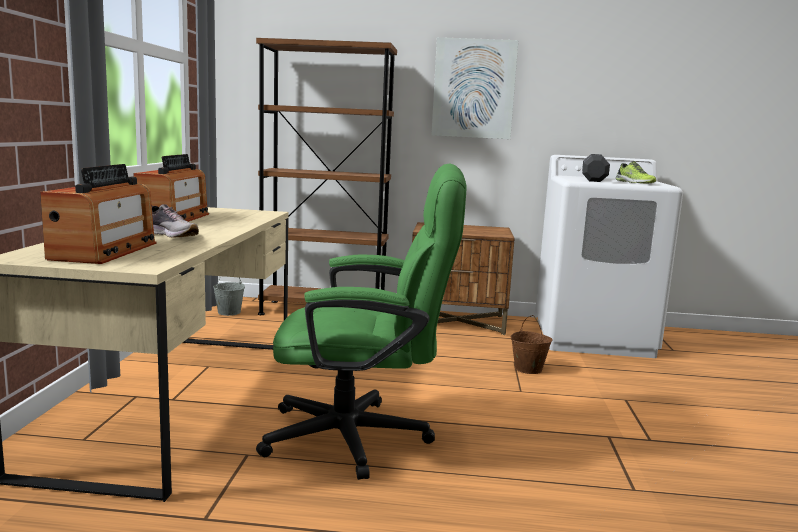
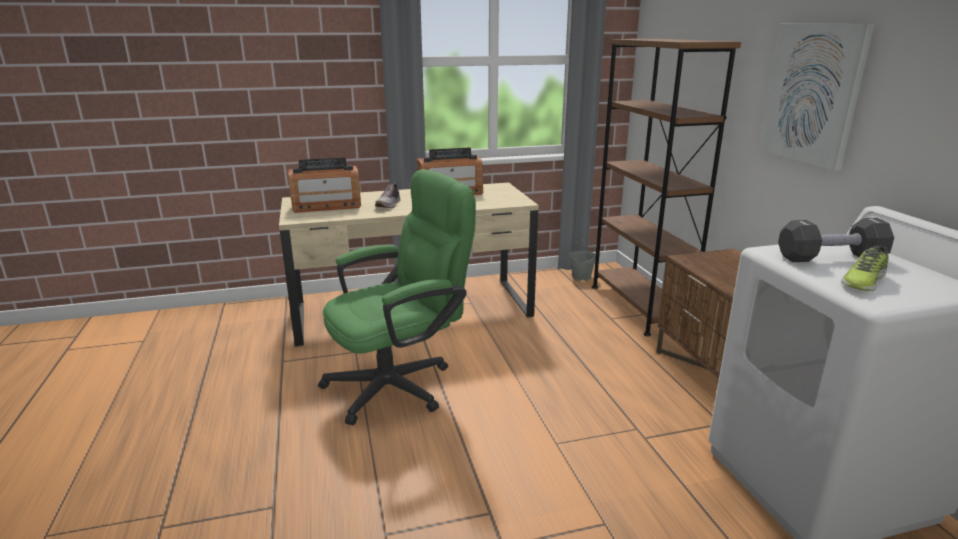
camera: 70 degrees right, 10 degrees up
green office chair [256,163,466,480] -> green office chair turned 105 degrees counterclockwise [318,169,476,425]
brown bucket [511,315,552,374] -> none

